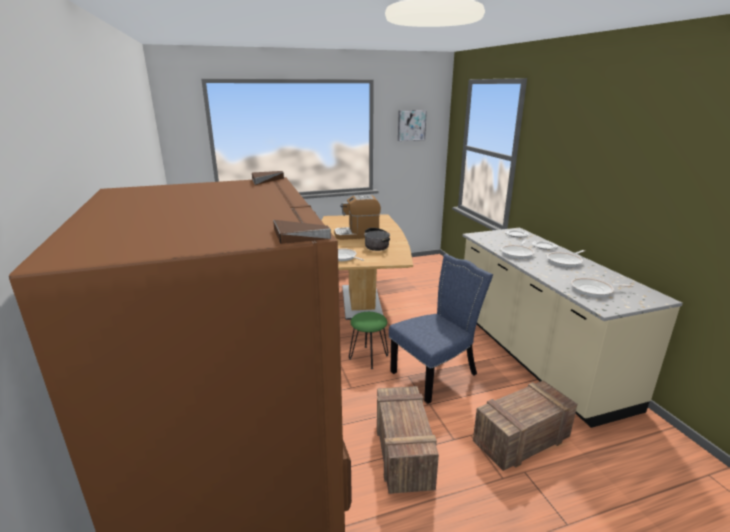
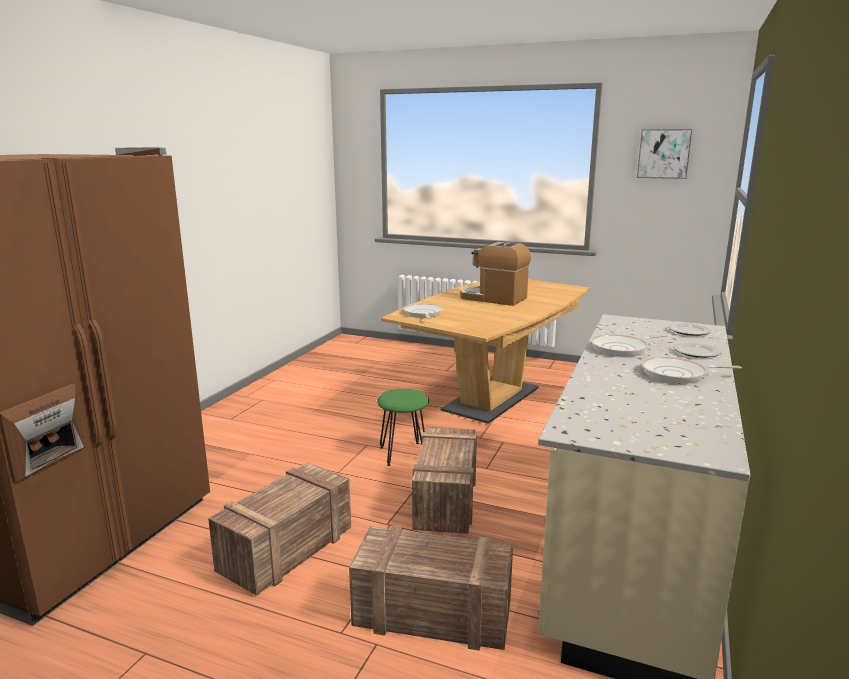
camera: 40 degrees right, 5 degrees down
cooking pot [364,228,390,251] -> none
blue chair [389,254,493,404] -> crate [412,427,477,534]
frying pan [571,278,633,297] -> none

